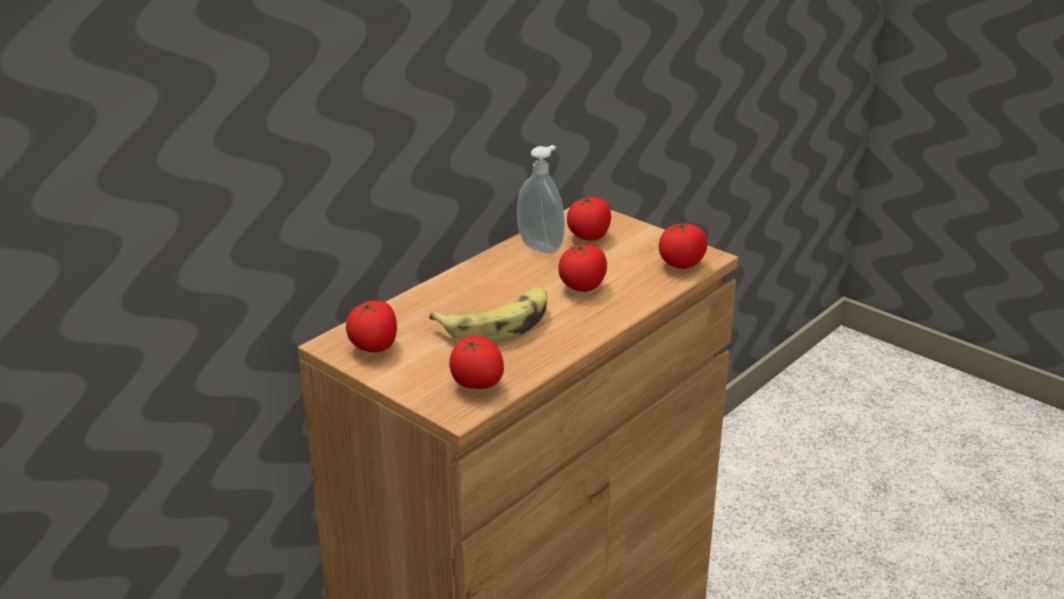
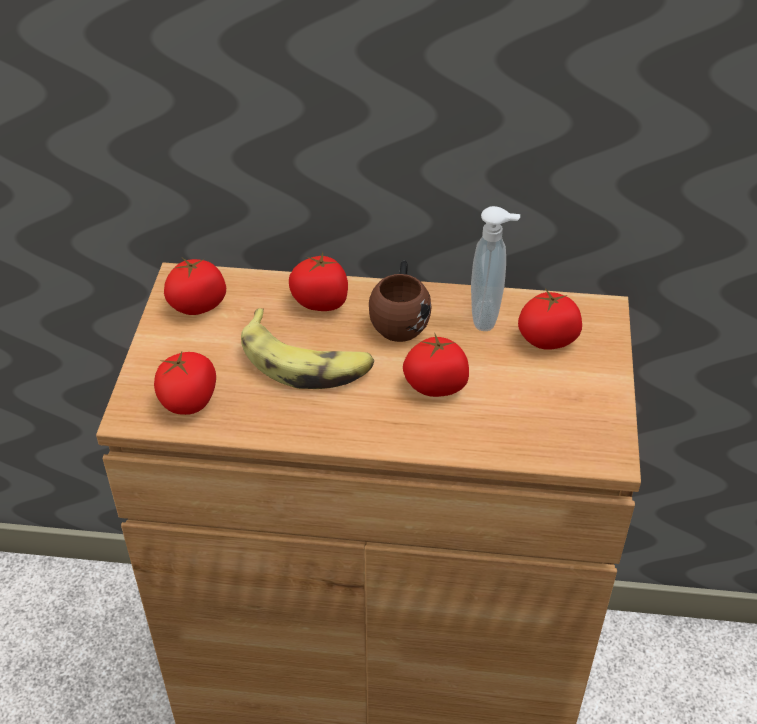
camera: 55 degrees right, 15 degrees up
tomato [659,223,707,269] -> tomato moved to [289,252,348,311]
none -> brown mug [369,261,431,342]

